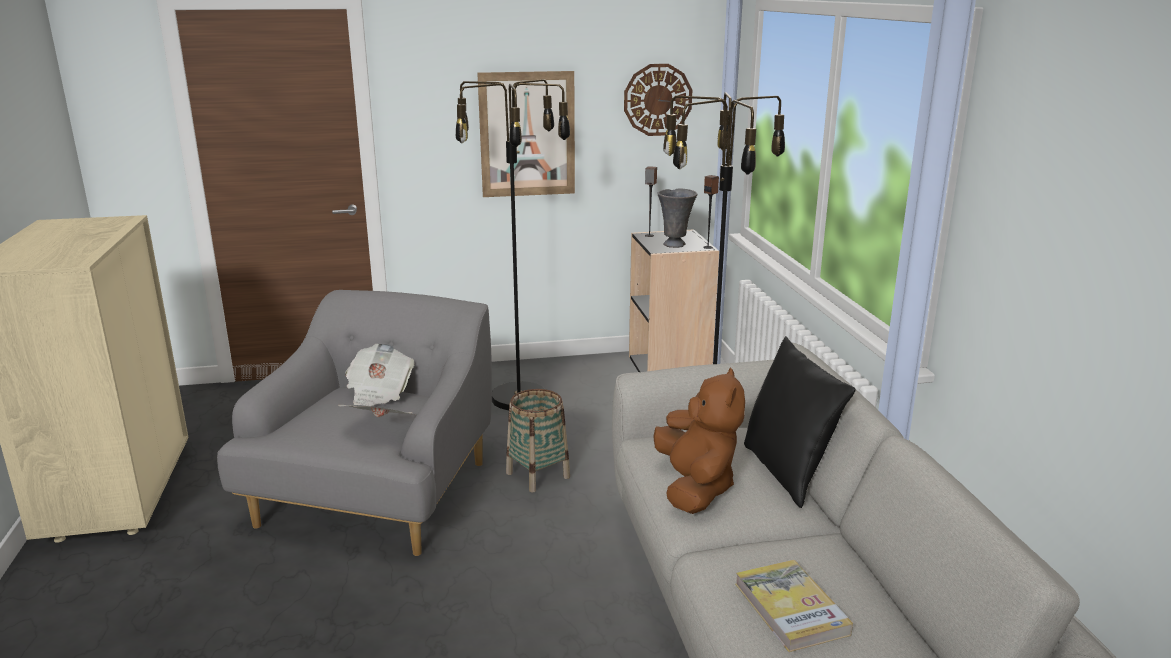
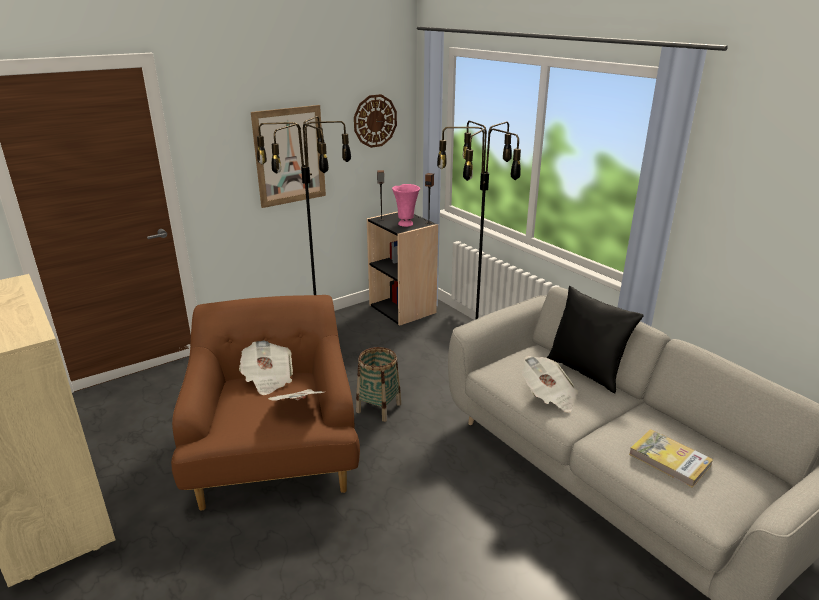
camera: 25 degrees left, 5 degrees up
grey armchair [217,290,492,556] -> brown armchair [171,295,360,511]
brown plush toy [653,368,745,514] -> newspaper [522,356,578,413]
grey vase [657,188,697,248] -> pink vase [392,184,420,227]

